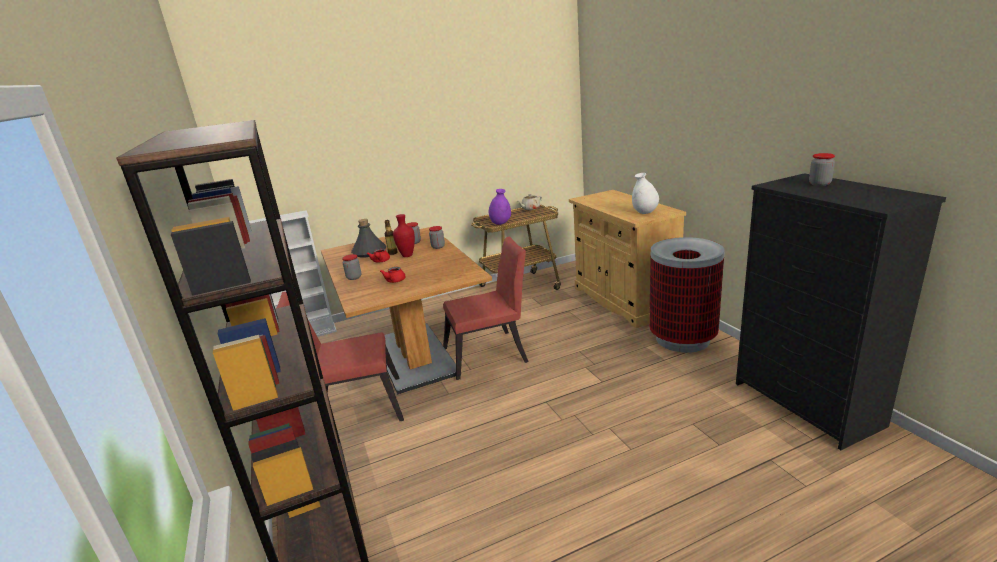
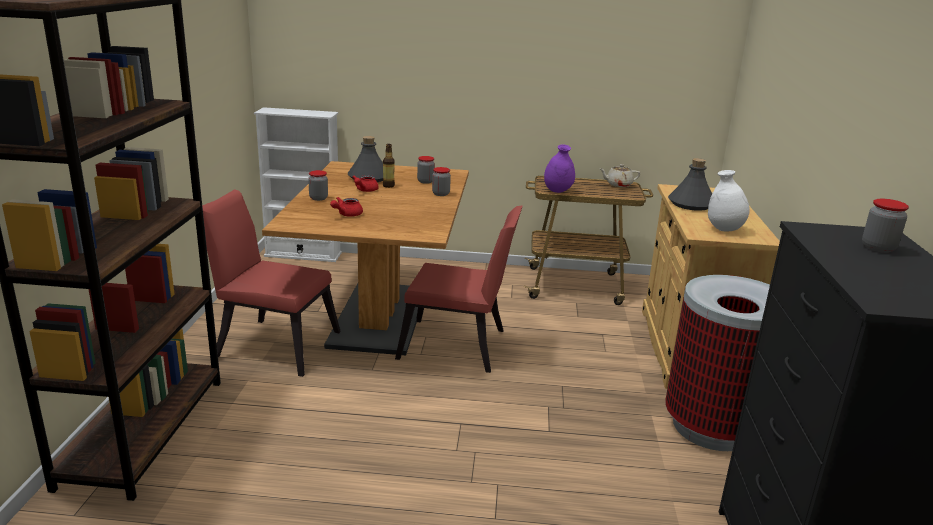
camera: 25 degrees right, 0 degrees up
red vase [393,214,415,257] -> none
none -> grey bottle [668,158,712,211]

